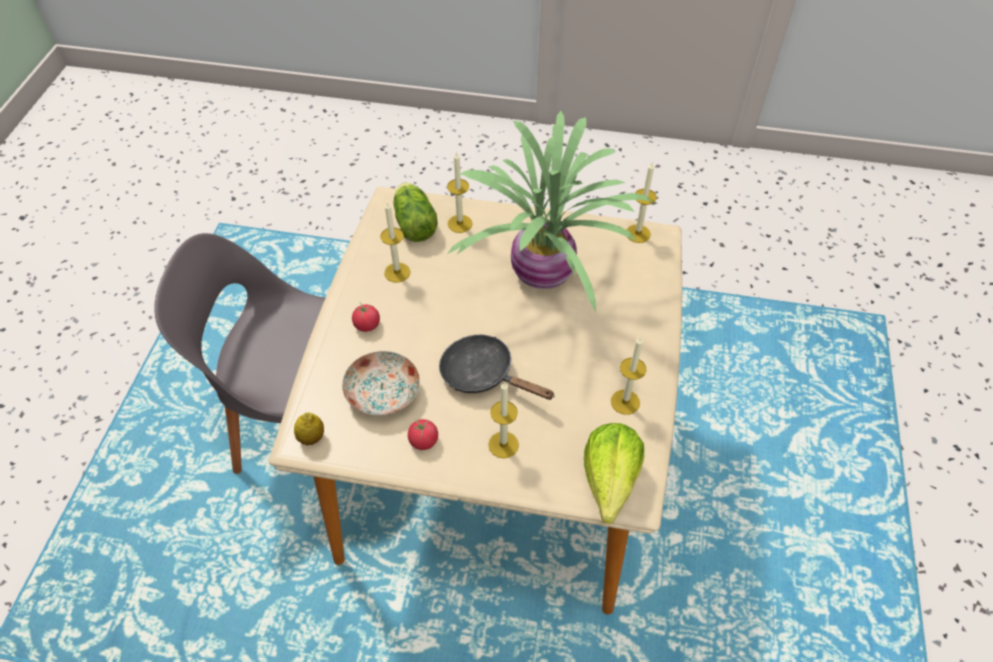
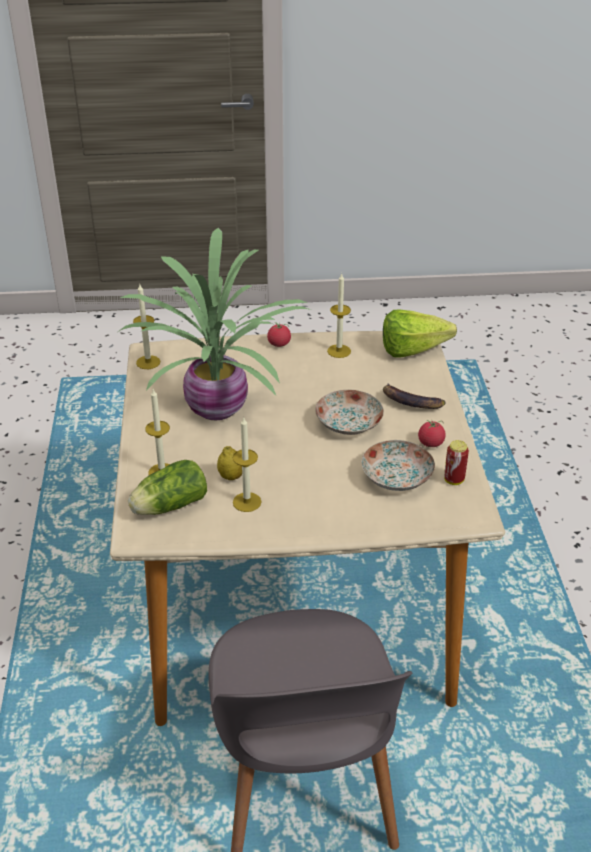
camera: 105 degrees left, 15 degrees down
lemon [294,412,324,445] -> lemon moved to [217,446,242,480]
tomato [352,302,380,332] -> tomato moved to [267,322,291,347]
black frying pan [439,335,555,400] -> plate [315,390,384,435]
candle [488,381,519,458] -> banana [383,383,446,409]
none -> can [444,440,469,485]

